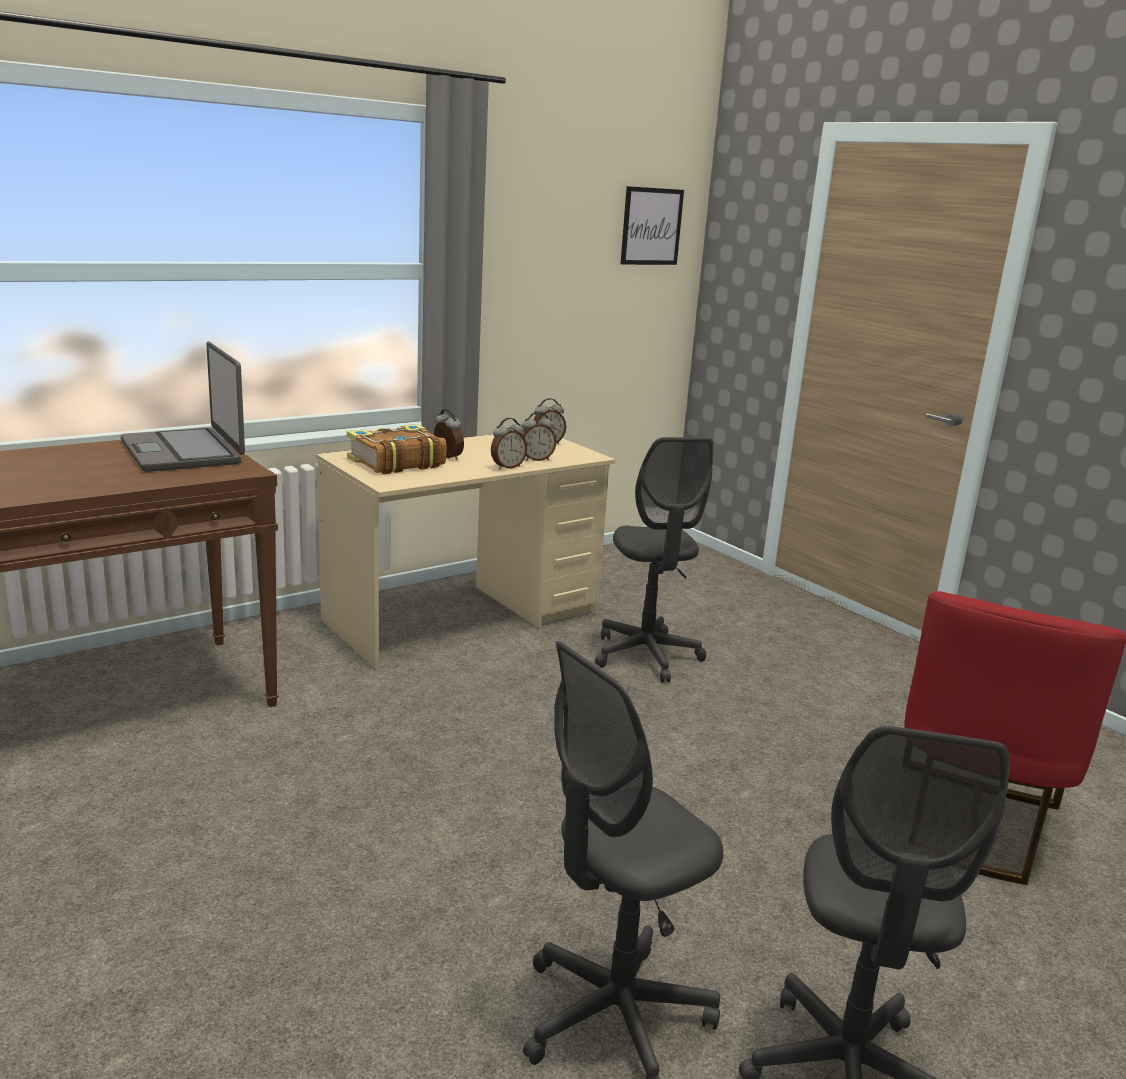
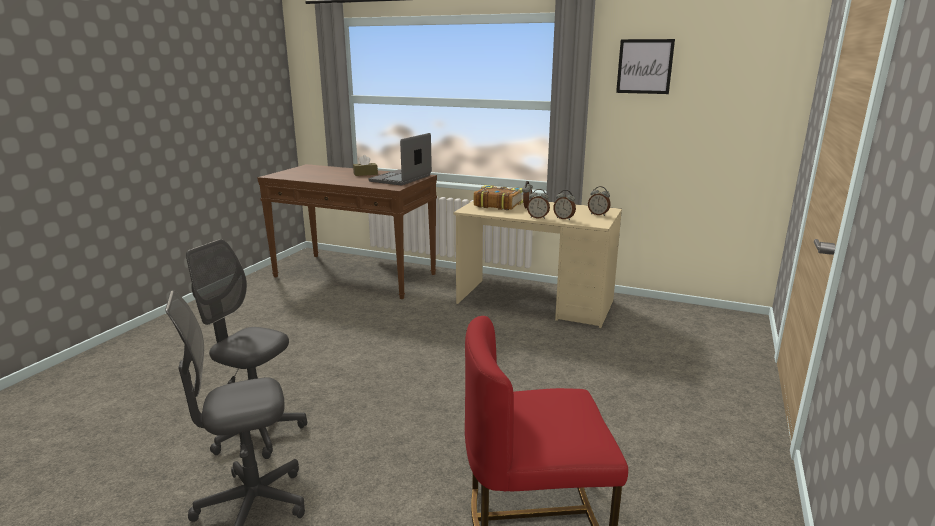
camera: 60 degrees right, 0 degrees up
grey office chair [595,437,714,683] -> none
picture [620,186,684,265] -> picture moved to [616,39,675,94]
none -> brown tissue box [353,155,378,176]

